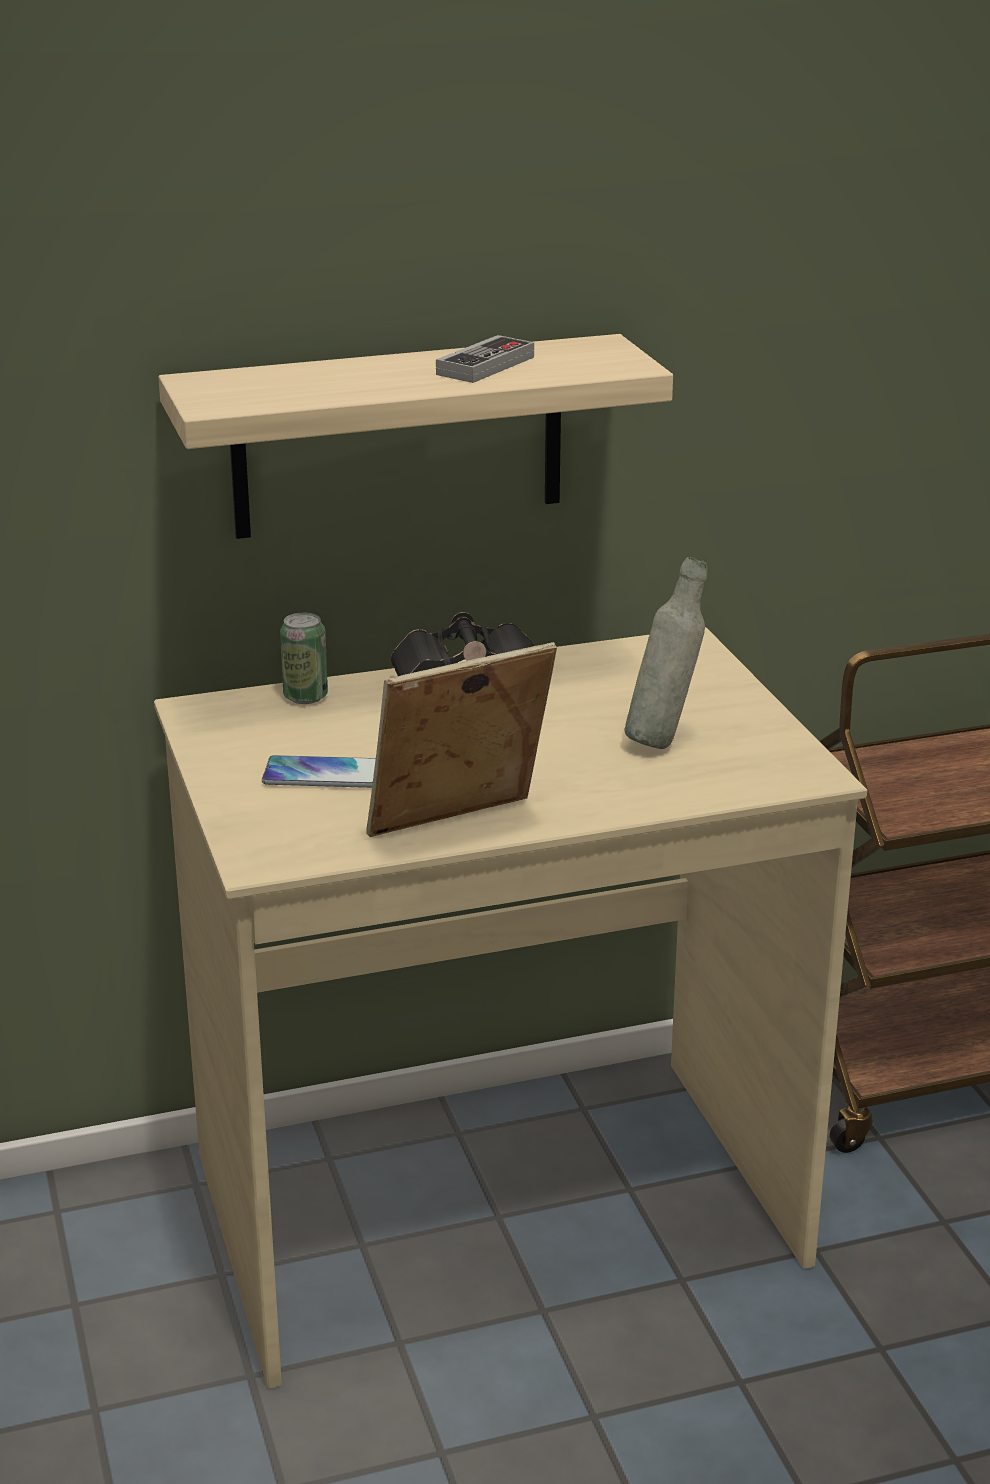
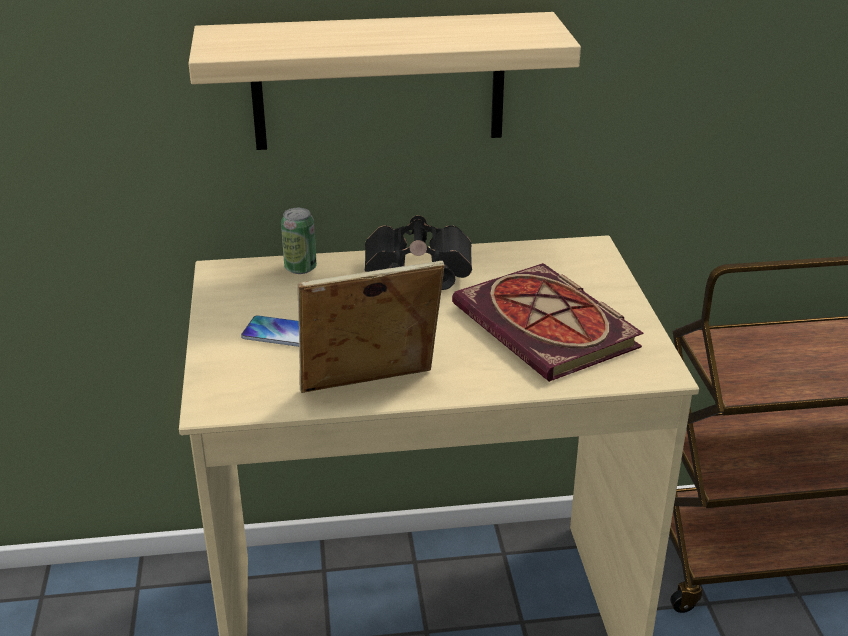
camera: 10 degrees right, 5 degrees up
game controller [436,335,534,383] -> none
grey bottle [625,557,707,749] -> book [452,263,643,382]

